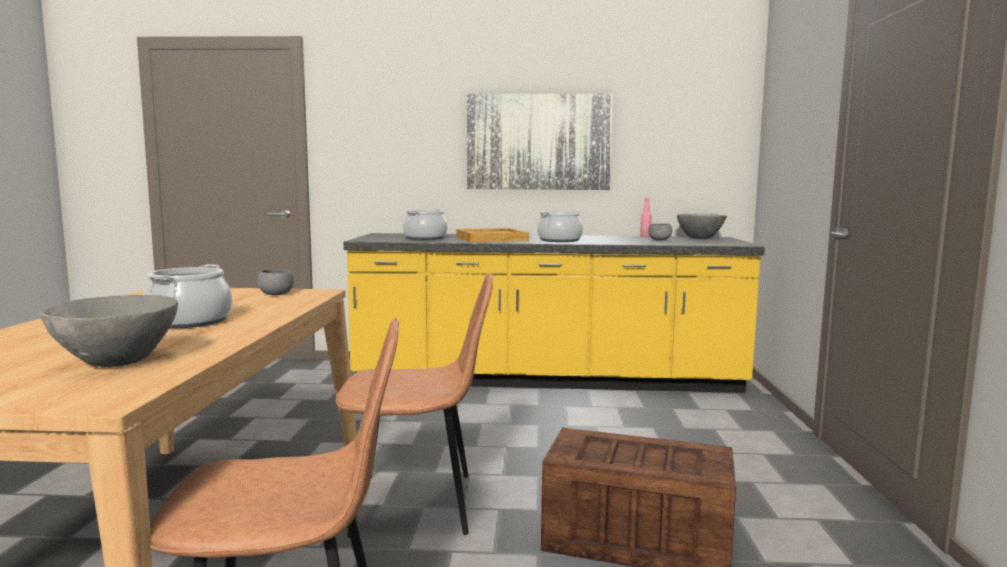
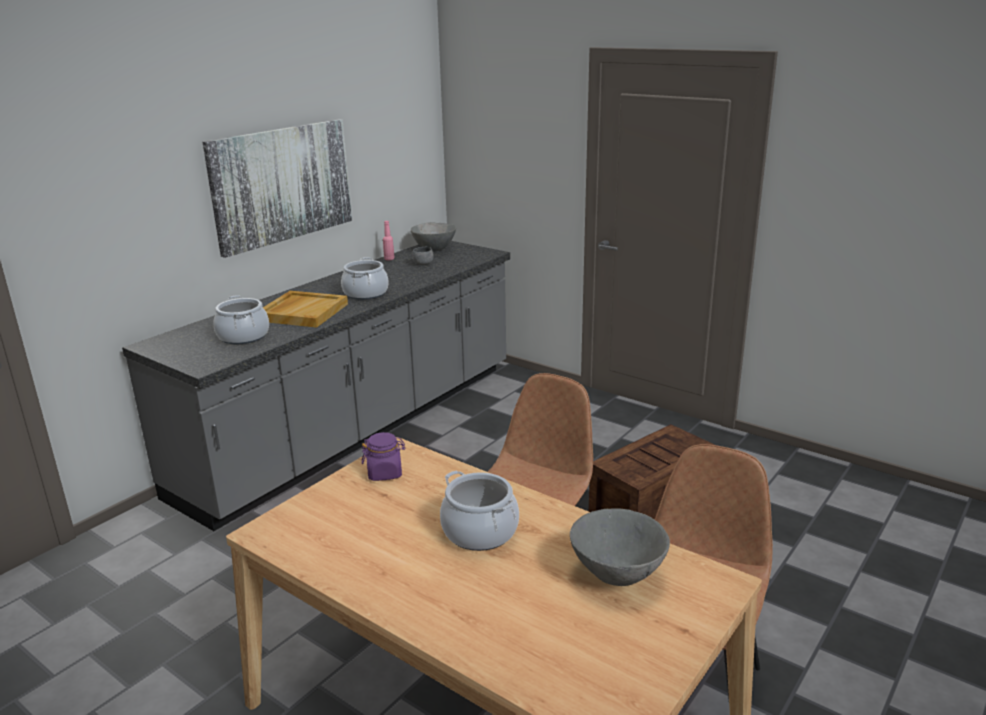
camera: 55 degrees left, 15 degrees up
grey bowl [257,270,294,295] -> purple jar [362,432,406,481]
yellow counter [344,233,765,393] -> grey counter [122,241,510,531]

